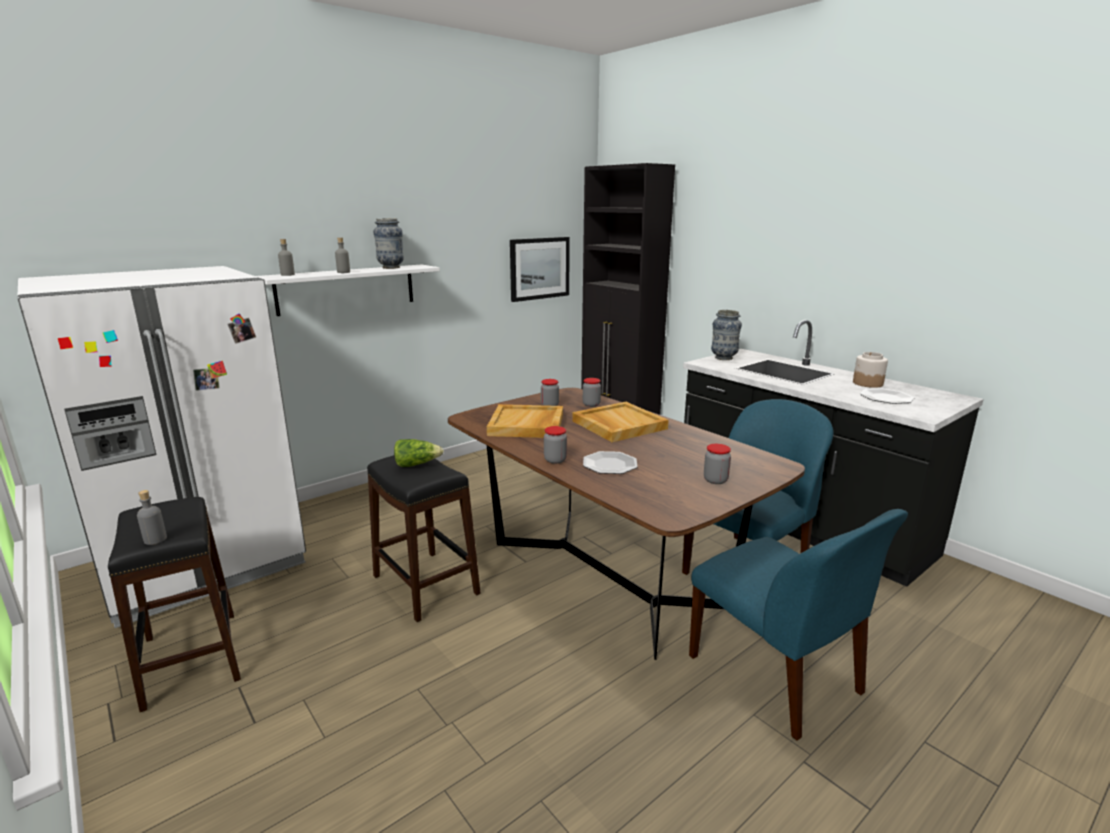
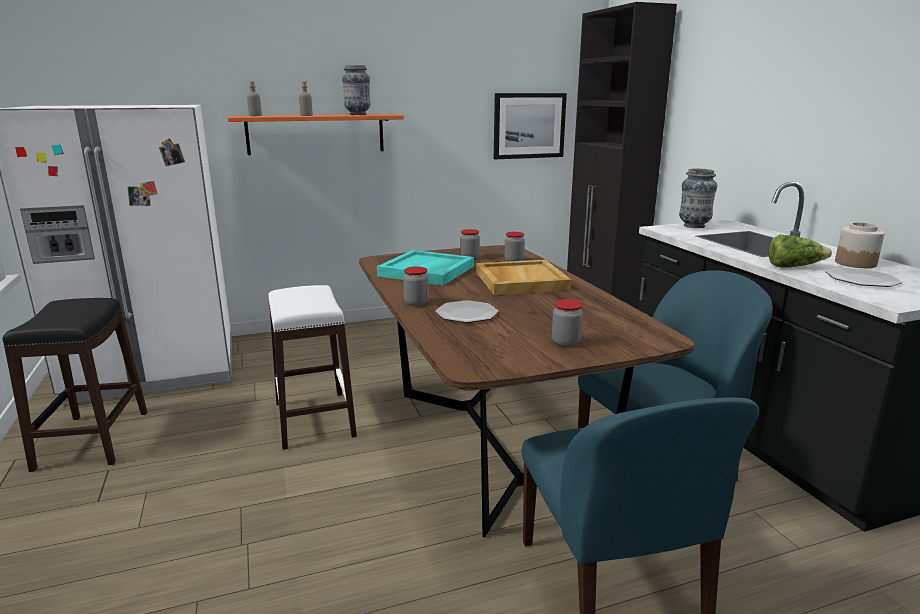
camera: 20 degrees right, 0 degrees up
grey bottle [137,490,167,545] -> none
white shelf [256,264,440,316] -> orange shelf [228,114,404,155]
black stool [367,455,481,622] -> white stool [268,285,357,450]
lettuce [394,439,444,467] -> lettuce moved to [769,234,832,268]
beige tray [487,404,563,438] -> turquoise tray [377,250,474,285]

